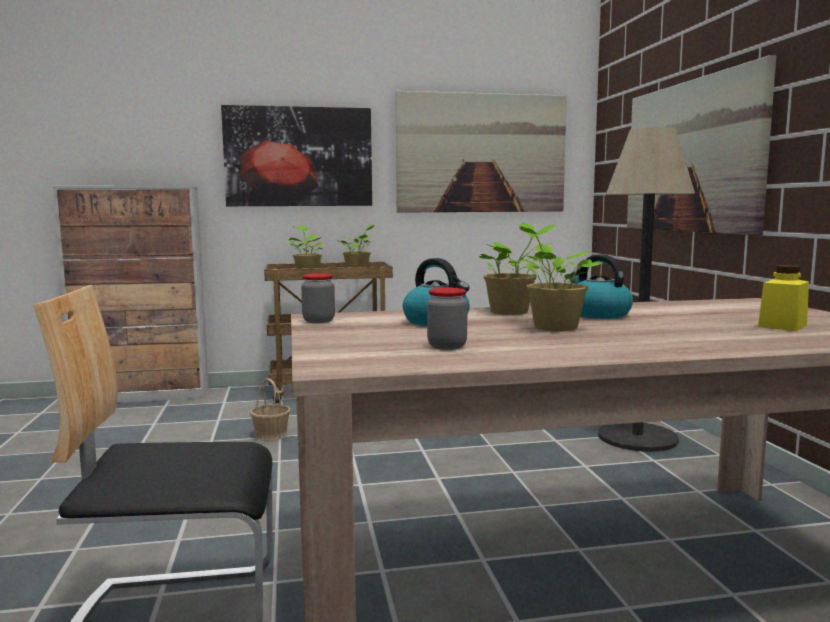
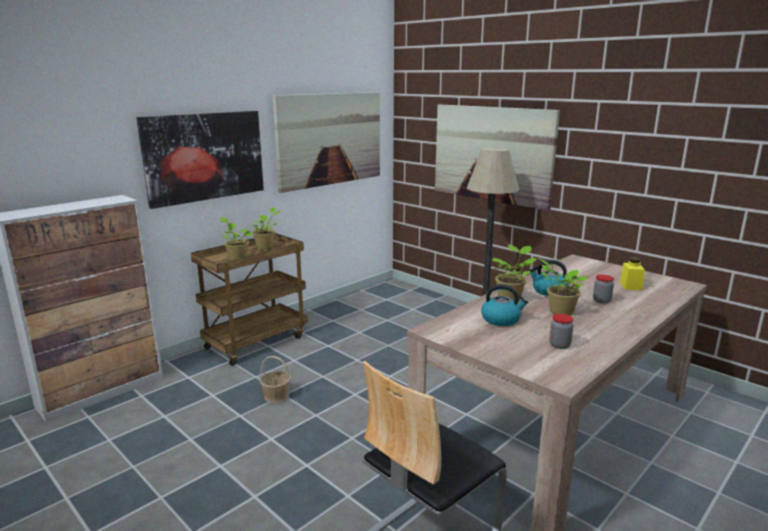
camera: 35 degrees left, 10 degrees up
jar [301,273,335,323] -> jar moved to [593,274,614,304]

